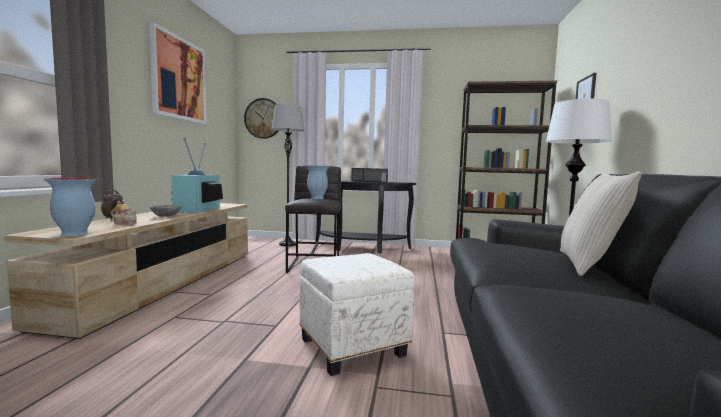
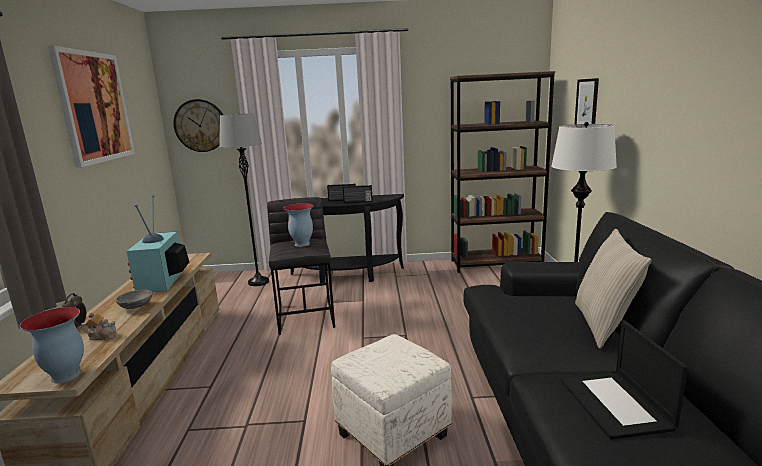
camera: 10 degrees left, 10 degrees up
none -> laptop [561,320,688,440]

